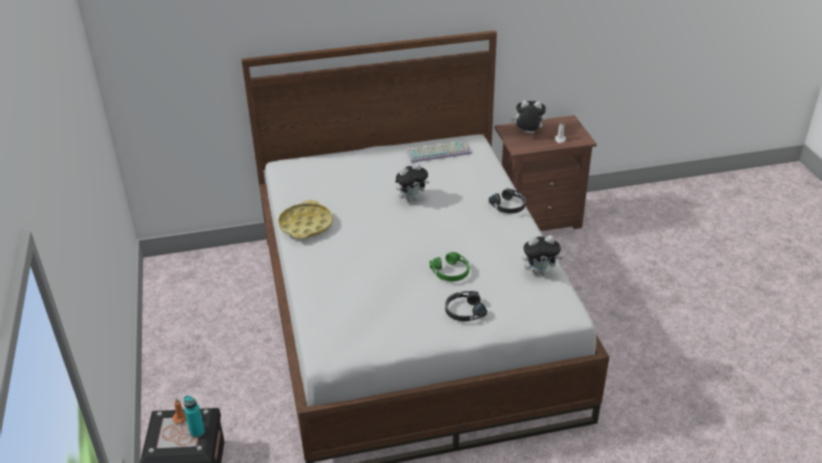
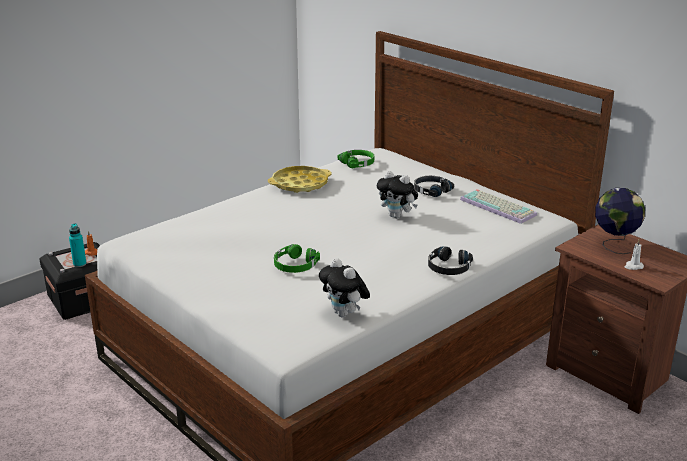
camera: 60 degrees right, 10 degrees down
black headphones [445,291,487,322] -> black headphones moved to [414,176,454,197]
plush toy [511,100,546,134] -> globe [595,188,645,254]
none -> green headphones [338,150,374,168]

